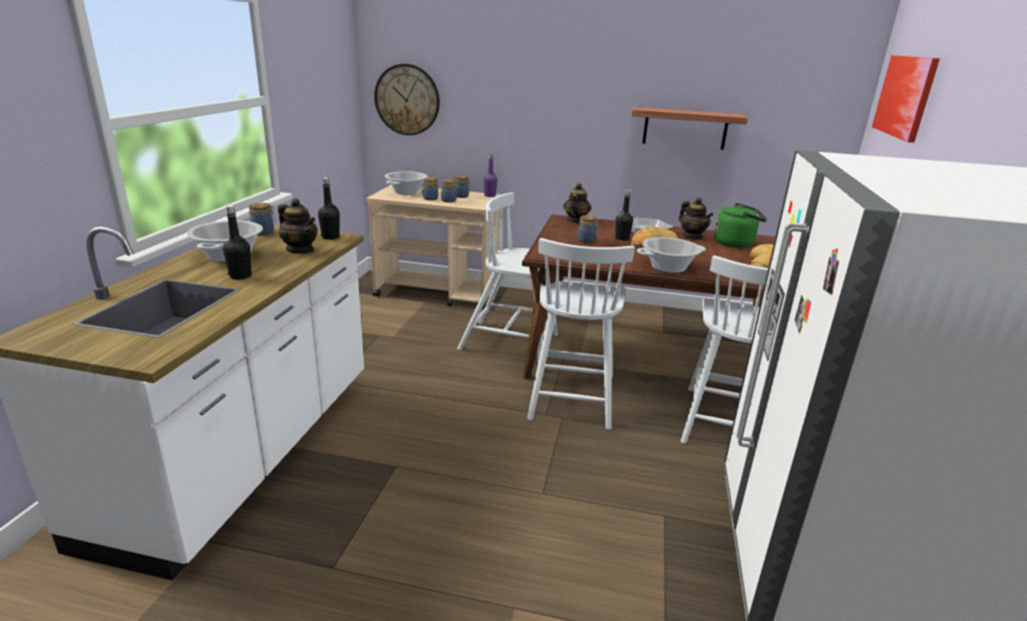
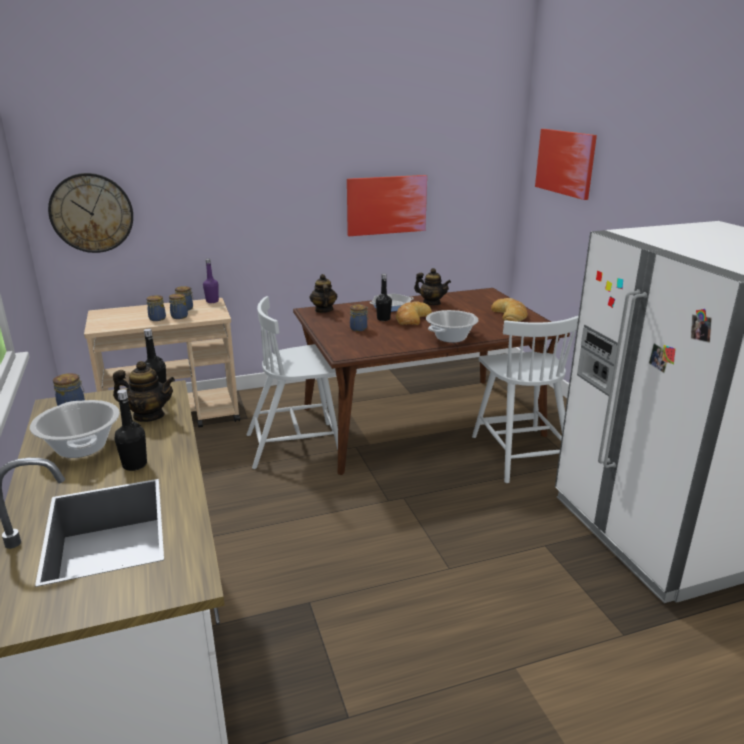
camera: 30 degrees left, 0 degrees up
cooking pot [385,171,428,195] -> none
white chair [527,238,635,430] -> none
shelf [632,107,748,150] -> picture [347,175,427,236]
green kettle [714,203,767,247] -> none

